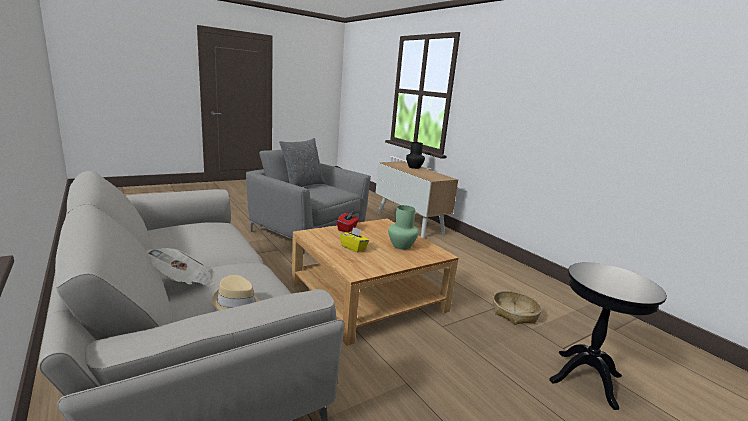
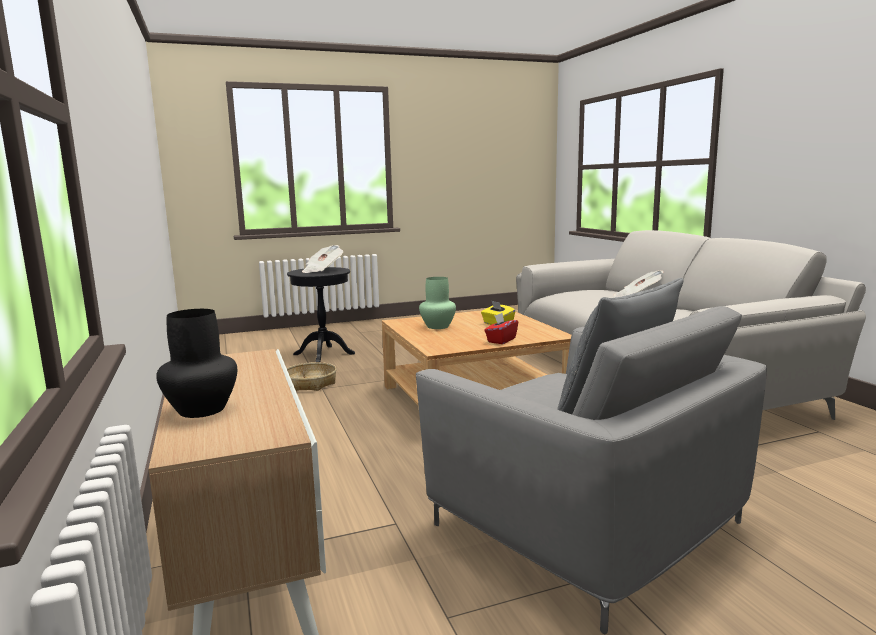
camera: 165 degrees left, 5 degrees down
beige hat [212,275,260,311] -> none
none -> newspaper [302,245,343,273]

